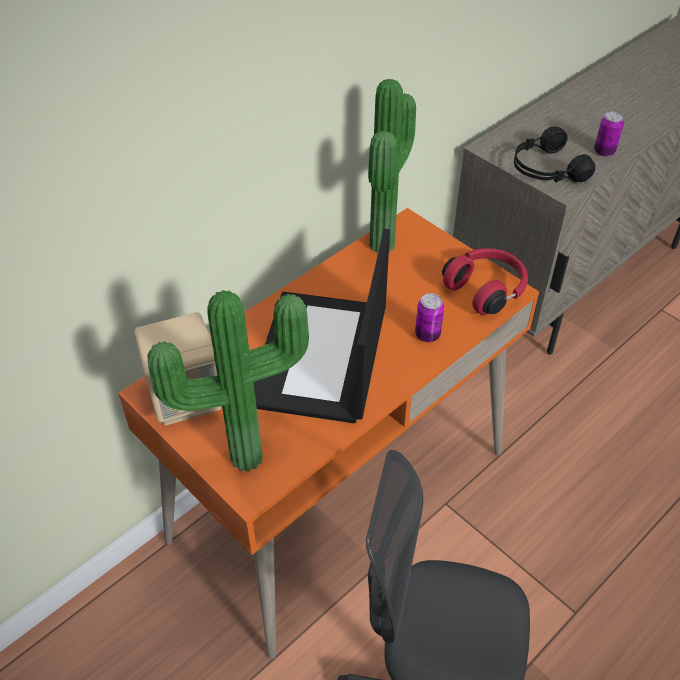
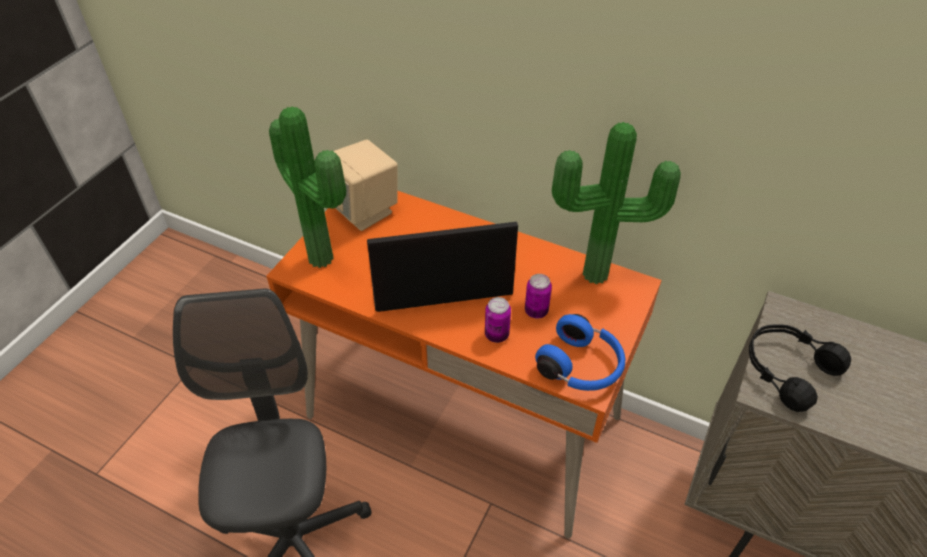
camera: 70 degrees right, 0 degrees up
red headphones [442,248,528,315] -> blue headphones [535,314,625,391]
can [594,112,624,157] -> can moved to [525,274,552,319]

